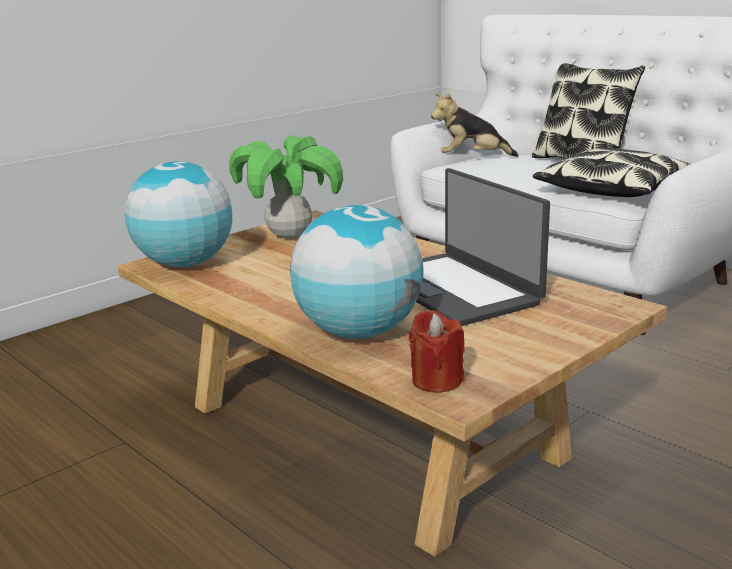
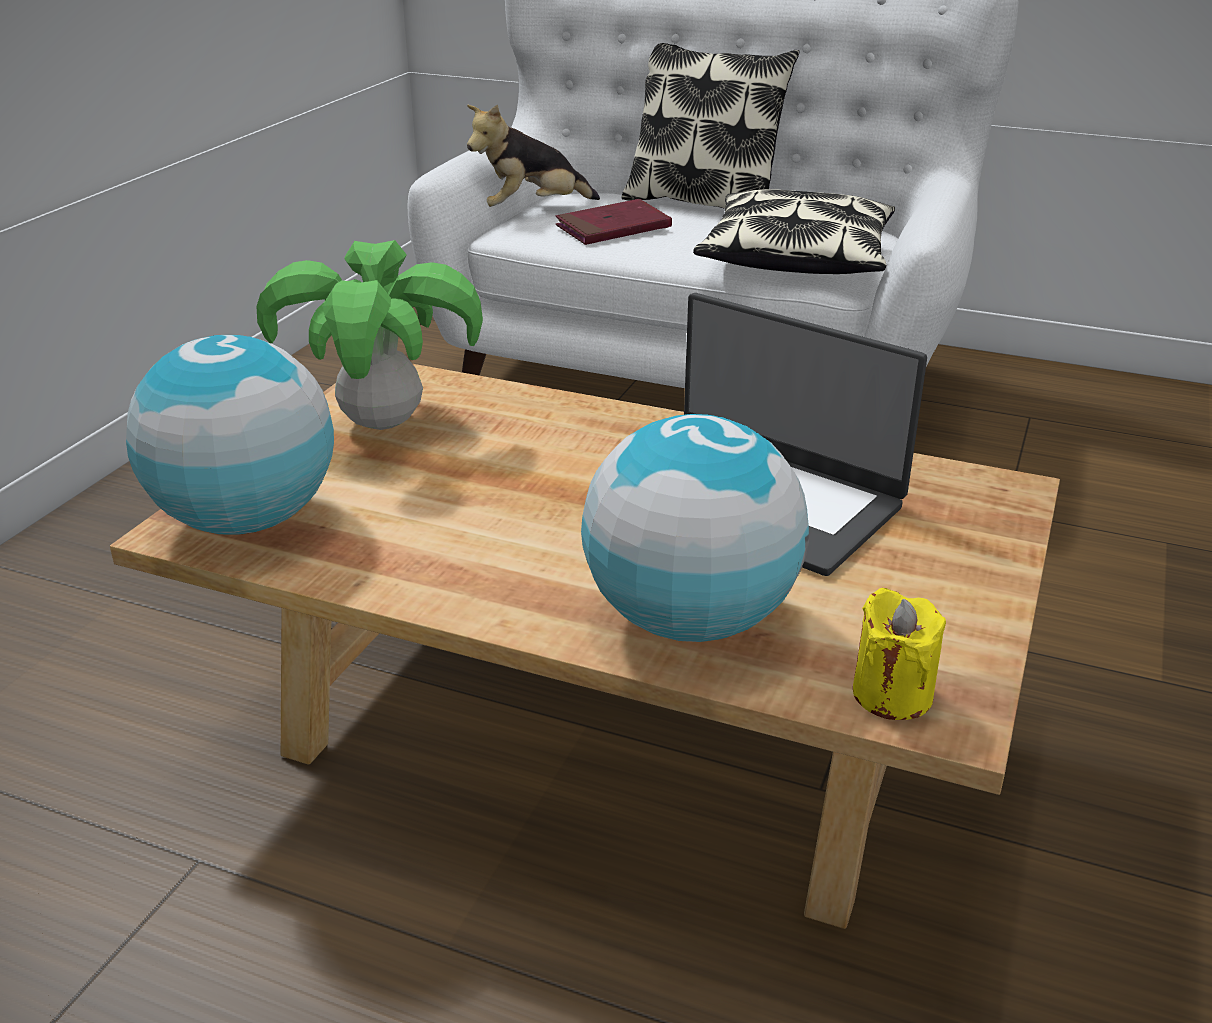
camera: 25 degrees left, 10 degrees up
red candle [409,310,465,393] -> yellow candle [853,587,946,720]
none -> red book [555,199,672,245]

